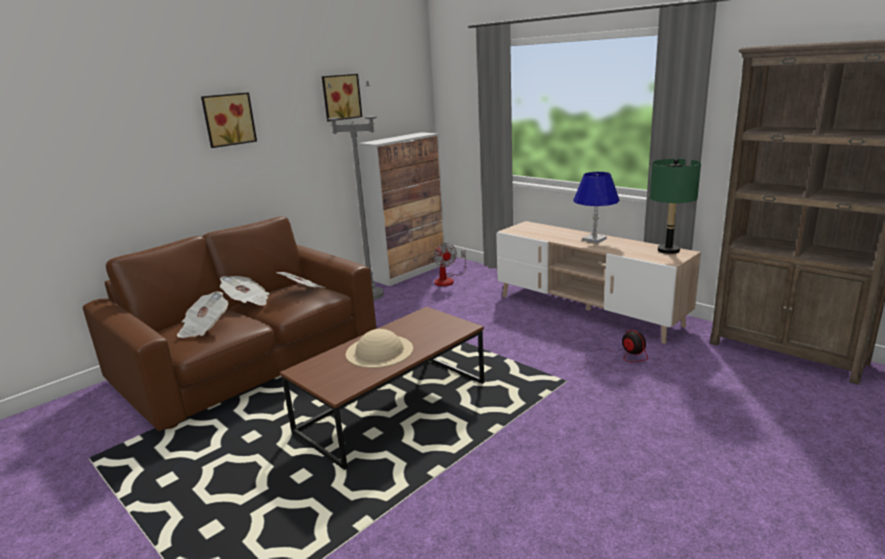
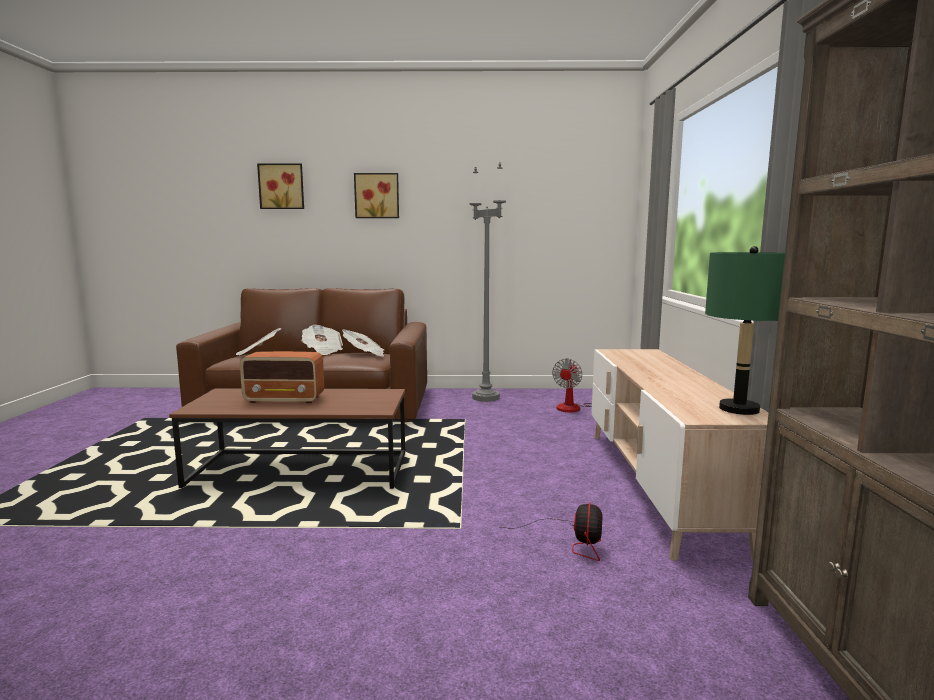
camera: 45 degrees right, 10 degrees down
picture [322,74,362,122] -> picture moved to [257,163,304,209]
beige hat [346,329,413,368] -> radio [240,351,324,403]
cabinet [359,132,446,286] -> none
blue table lamp [573,172,620,243] -> none

